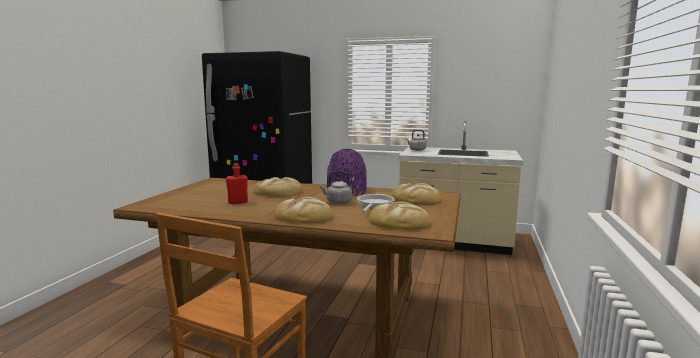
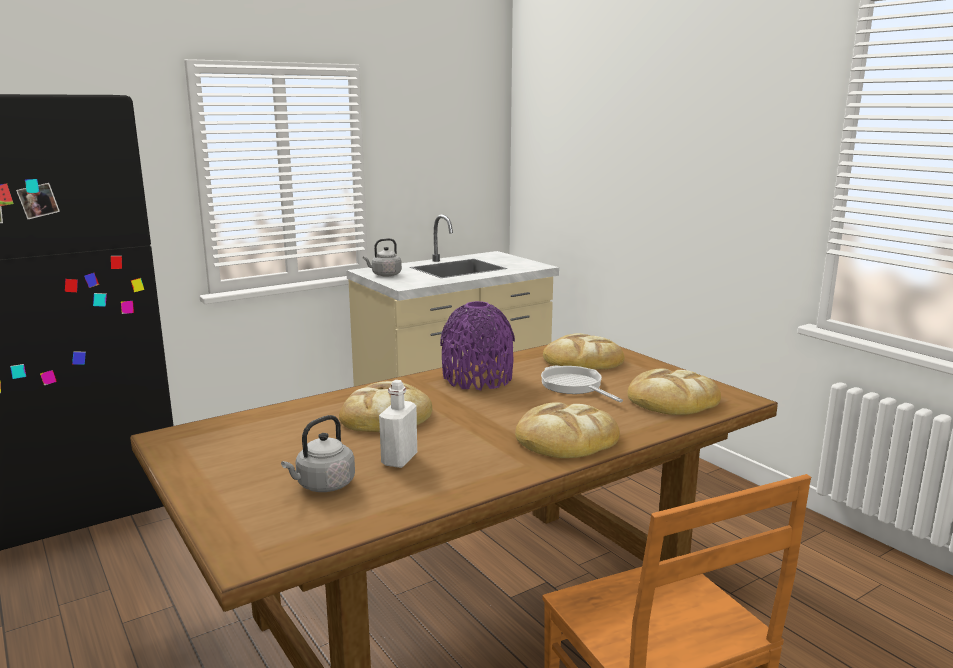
camera: 50 degrees left, 5 degrees up
red bottle [226,163,248,204] -> white bottle [379,380,417,468]
grey kettle [320,171,352,204] -> grey kettle moved to [281,415,355,492]

